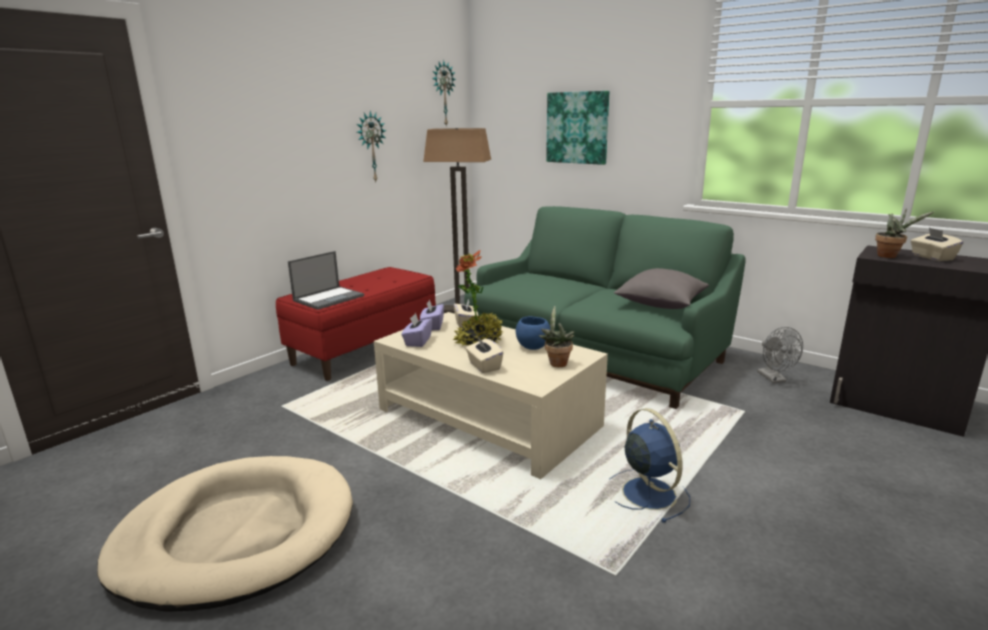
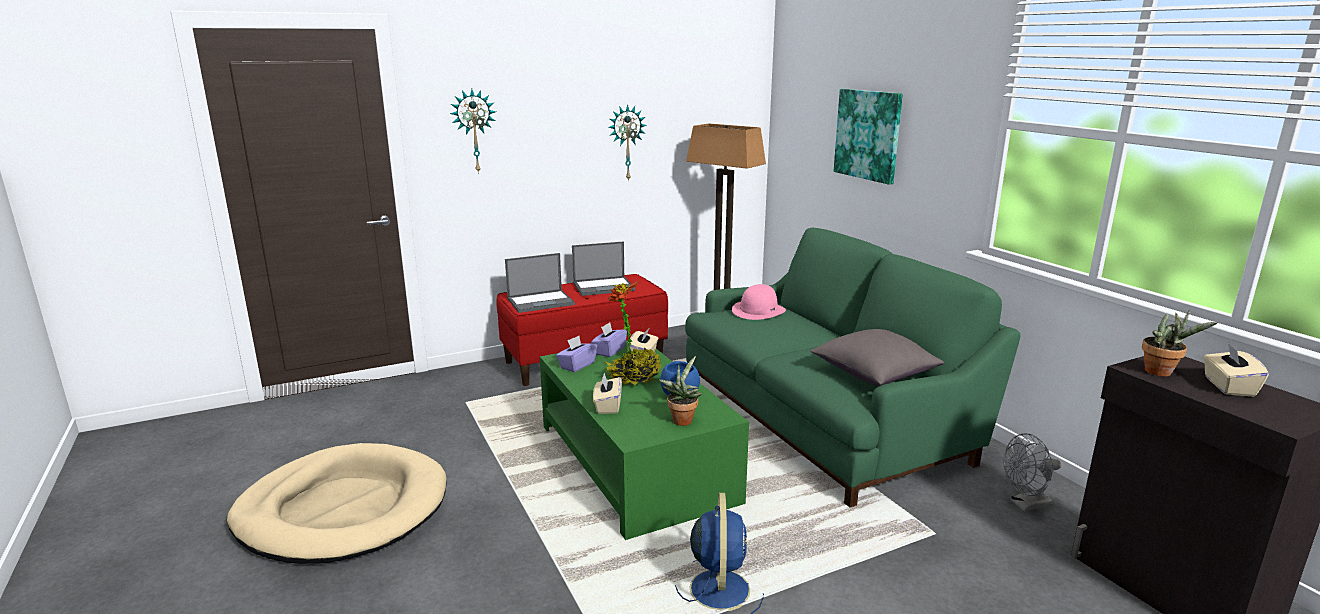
camera: 25 degrees right, 0 degrees up
beige coffee table [374,312,608,479] -> green coffee table [540,341,749,540]
wall clock [432,61,456,126] -> wall clock moved to [450,89,496,174]
grey fan [757,327,803,383] -> grey fan turned 60 degrees clockwise [1004,433,1061,511]
none -> laptop [572,241,635,296]
none -> pink hat [732,284,786,320]

